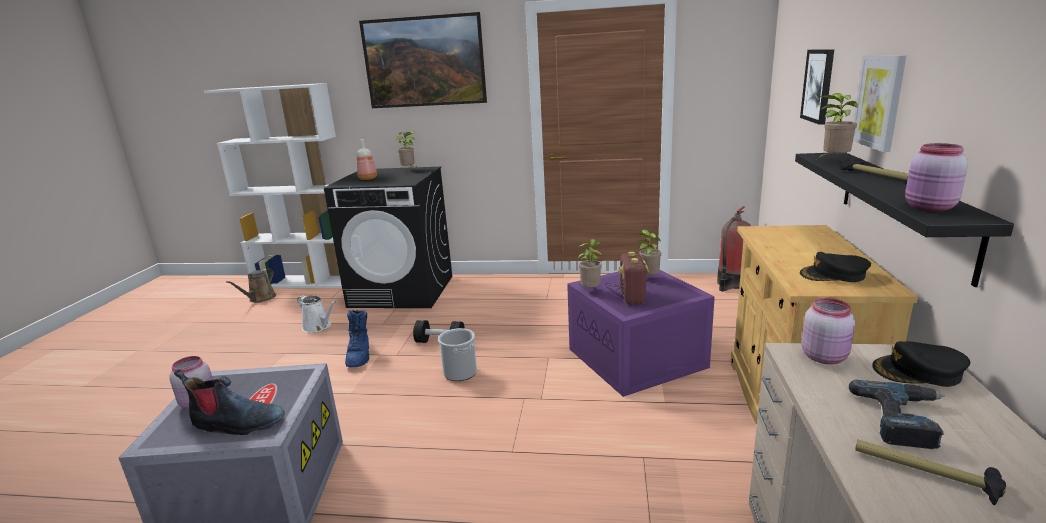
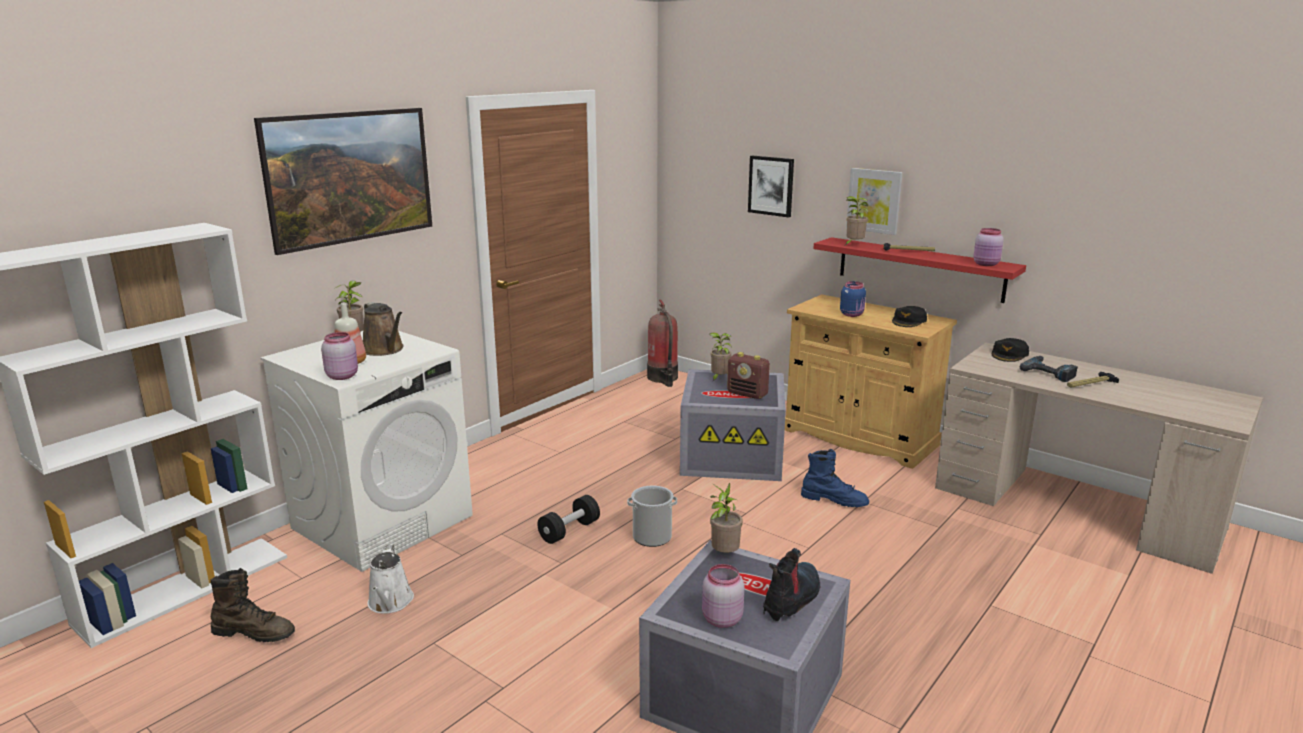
camera: 60 degrees left, 0 degrees up
brown watering can [226,269,276,303] -> brown watering can moved to [363,302,404,356]
white watering can [297,295,336,333] -> white watering can turned 105 degrees clockwise [367,545,414,613]
black washing machine [324,167,452,308] -> white washing machine [260,331,473,572]
blue boot [345,310,369,368] -> blue boot moved to [801,449,869,507]
purple storage box [567,270,715,397] -> grey storage box [680,369,786,481]
potted plant [578,239,602,287] -> potted plant moved to [710,483,743,553]
black shelf [795,153,1014,287] -> red shelf [813,237,1026,303]
pink jar [801,298,855,364] -> pink jar moved to [321,332,358,380]
none -> brown boot [210,568,295,642]
none -> blue jar [840,281,866,317]

